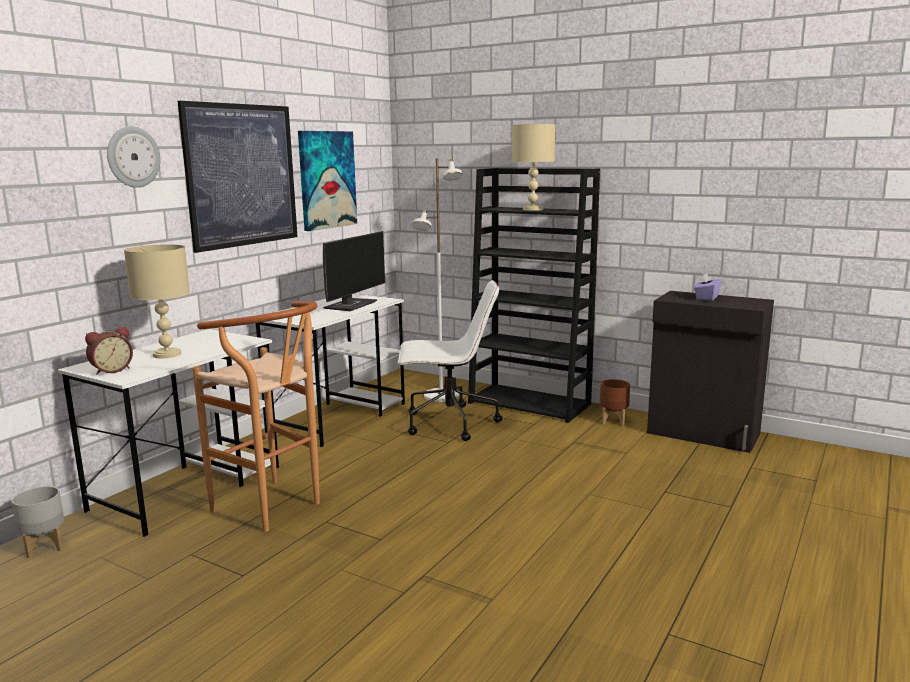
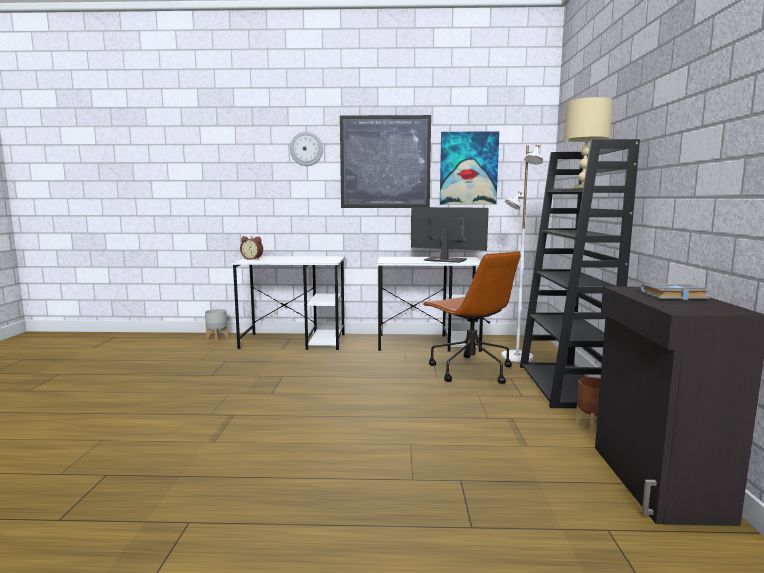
camera: 60 degrees right, 5 degrees down
beige table lamp [124,244,190,359] -> none
brown stool [193,301,320,532] -> none
monitor [323,231,385,311] -> monitor turned 150 degrees counterclockwise [411,207,489,263]
white office chair [398,280,502,441] -> brown office chair [423,251,521,384]
purple tissue box [694,273,721,301] -> grey book [641,284,711,300]

